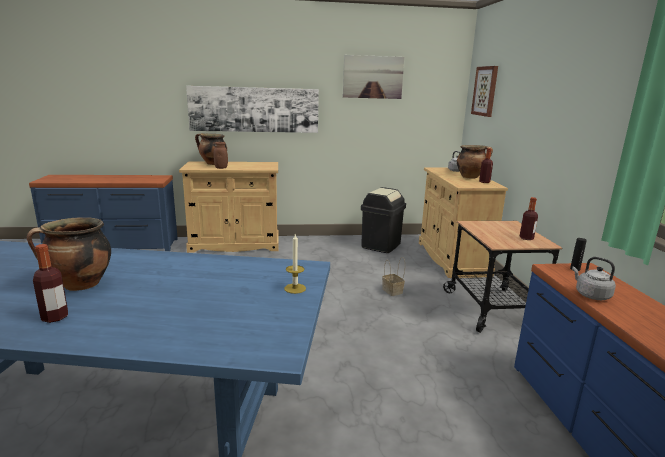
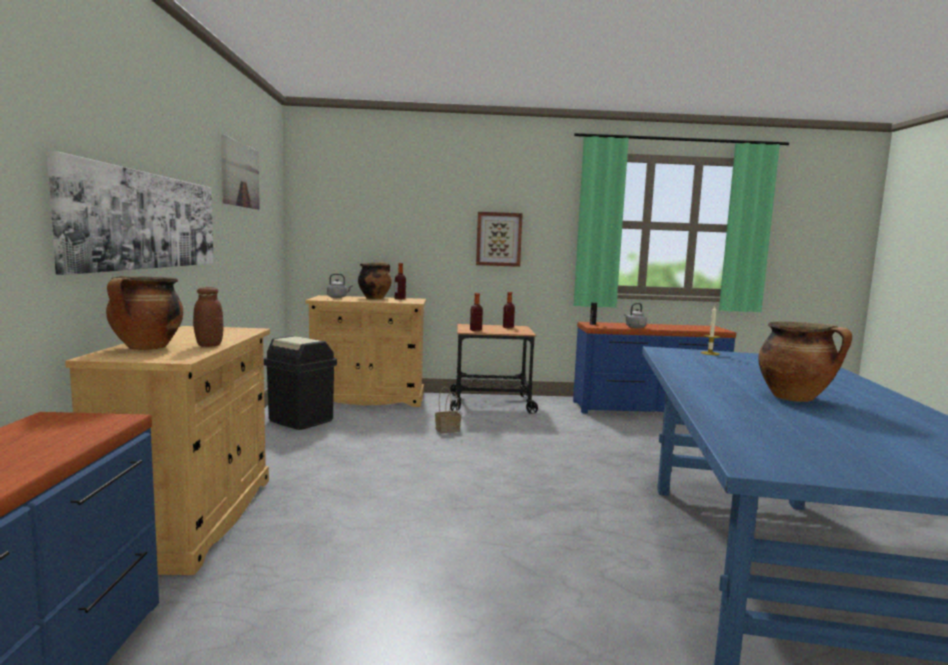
camera: 85 degrees left, 10 degrees down
bottle [33,244,68,323] -> bottle moved to [470,293,483,331]
picture [471,66,498,117] -> picture moved to [476,212,523,267]

